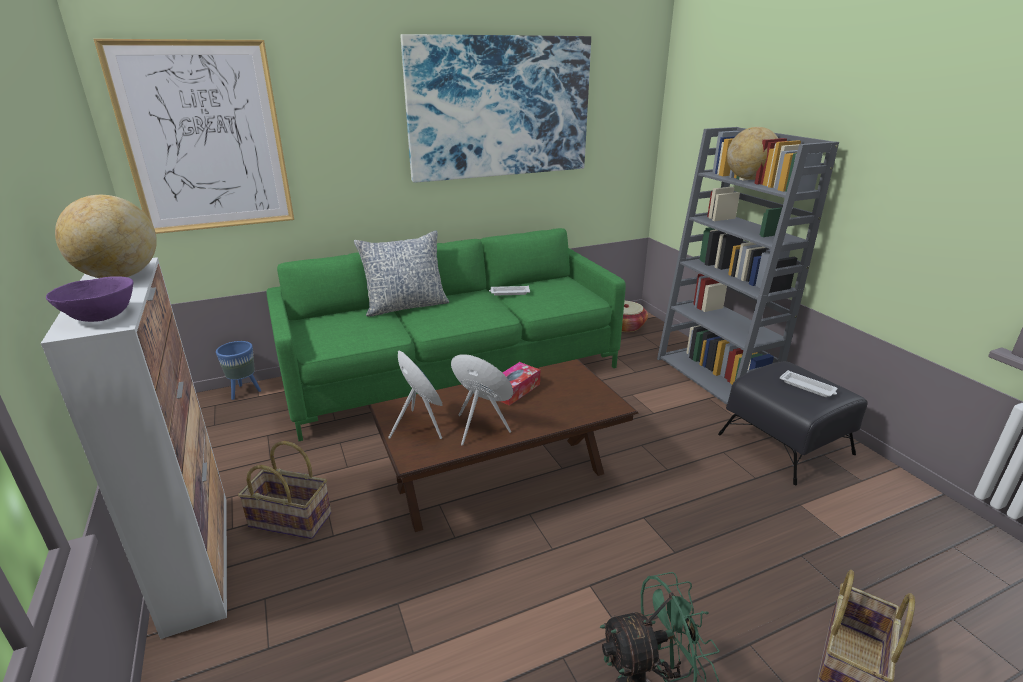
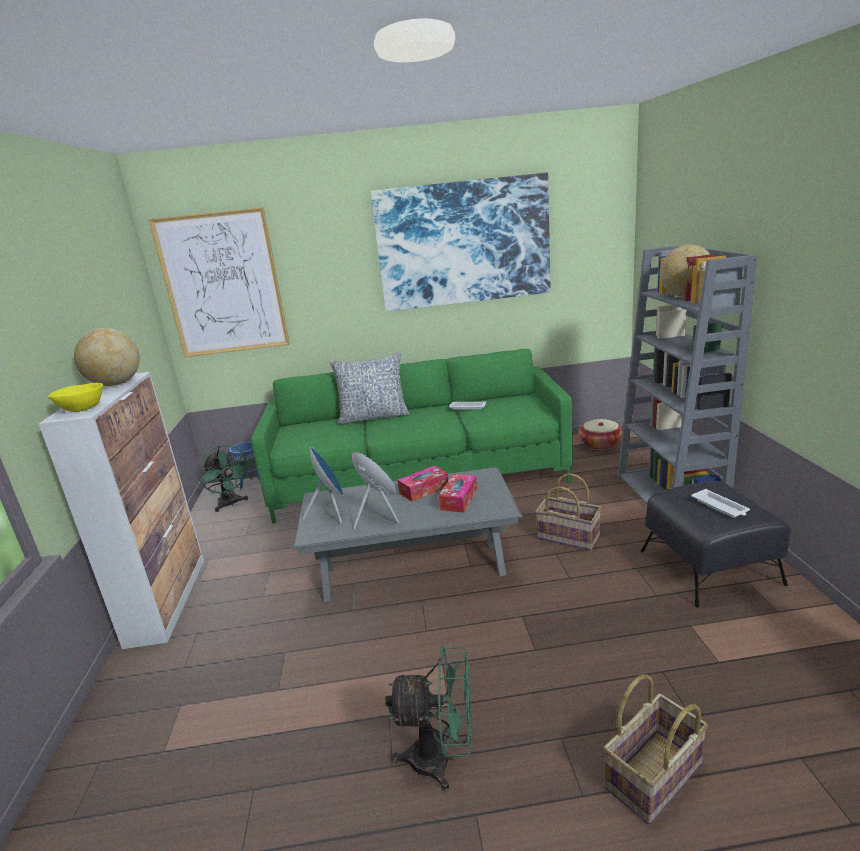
camera: 20 degrees right, 5 degrees down
purple bowl [46,276,134,322] -> yellow bowl [48,383,103,412]
basket [238,441,331,539] -> basket moved to [536,473,601,551]
brown coffee table [368,359,638,532] -> grey coffee table [293,467,522,602]
none -> green fan [198,445,251,512]
none -> tissue box [439,474,477,512]

